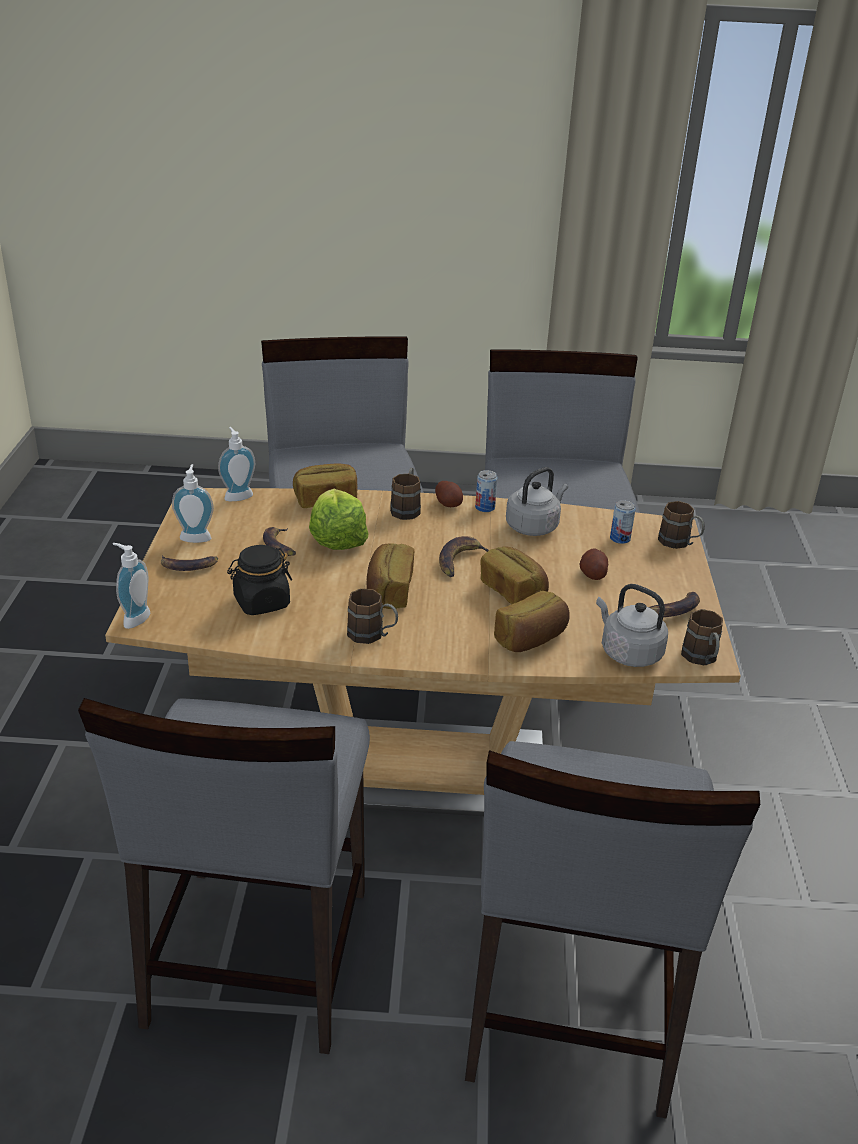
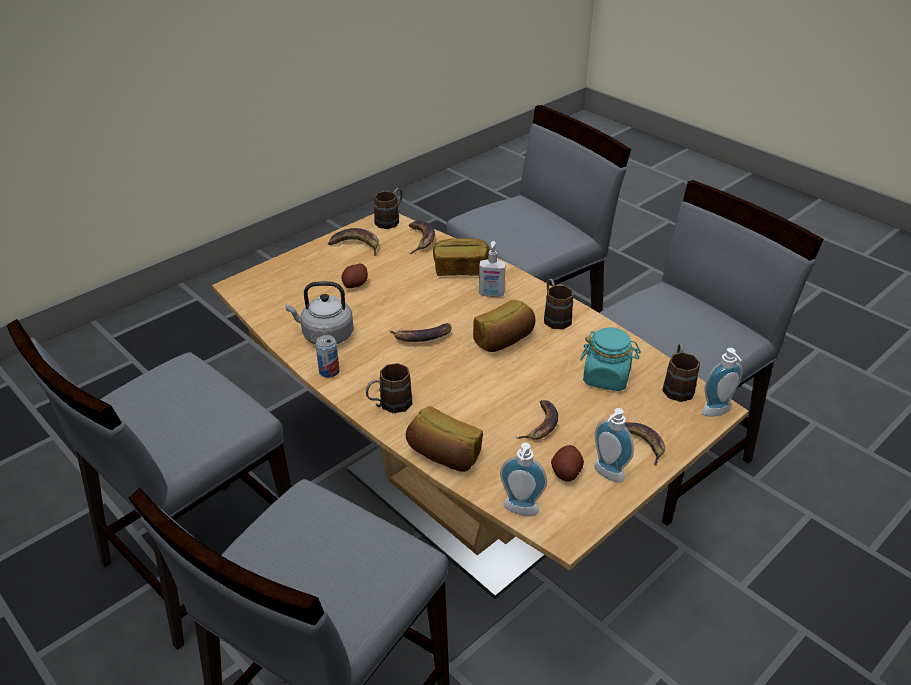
camera: 135 degrees left, 5 degrees up
black jar [227,545,292,615] -> turquoise jar [580,327,641,391]
lettuce [309,489,368,550] -> none
potato [435,481,463,507] -> potato moved to [551,445,584,482]
bread [481,546,549,605] -> none
grey kettle [596,584,668,667] -> banana [409,221,435,254]
can [610,500,636,544] -> none
brown mug [658,501,705,549] -> brown mug moved to [662,344,700,402]
none -> soap dispenser [479,241,506,297]

